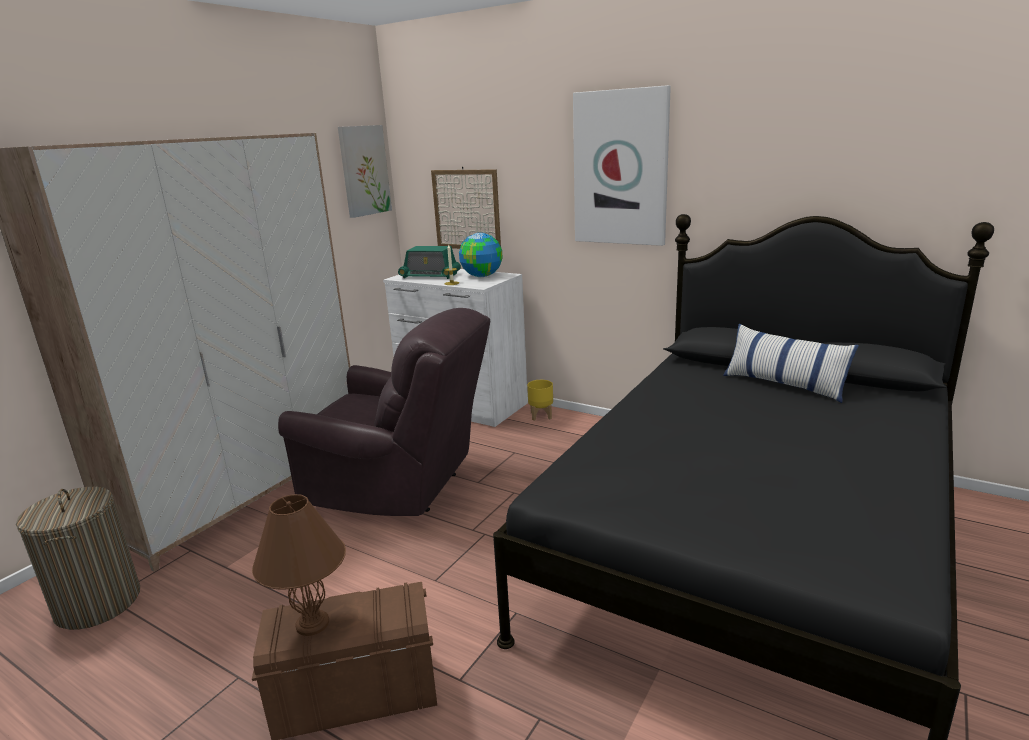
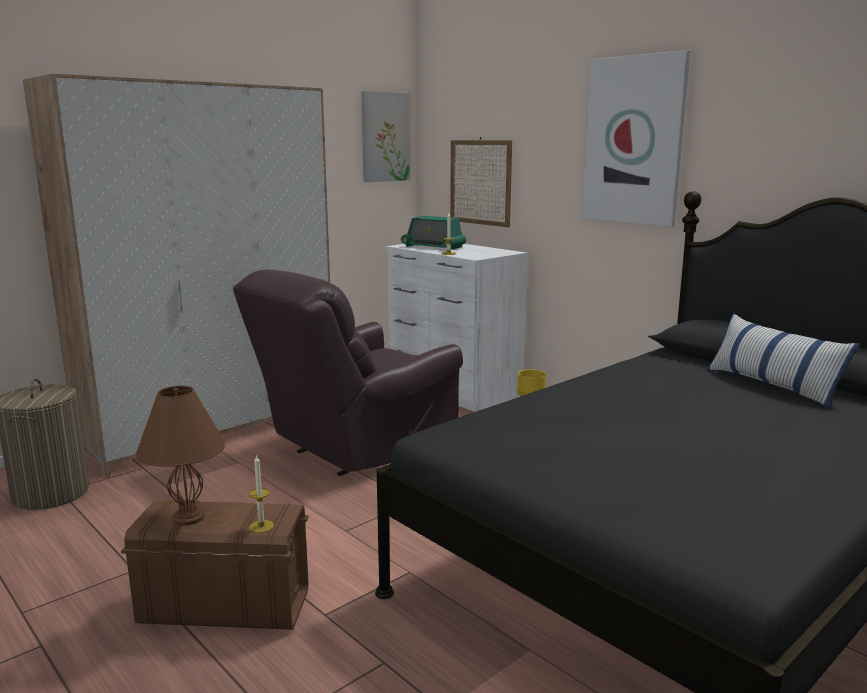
camera: 15 degrees right, 5 degrees down
brown armchair [278,308,490,516] -> brown armchair turned 105 degrees clockwise [233,270,463,476]
globe [459,233,503,277] -> none
none -> candle [249,454,274,533]

